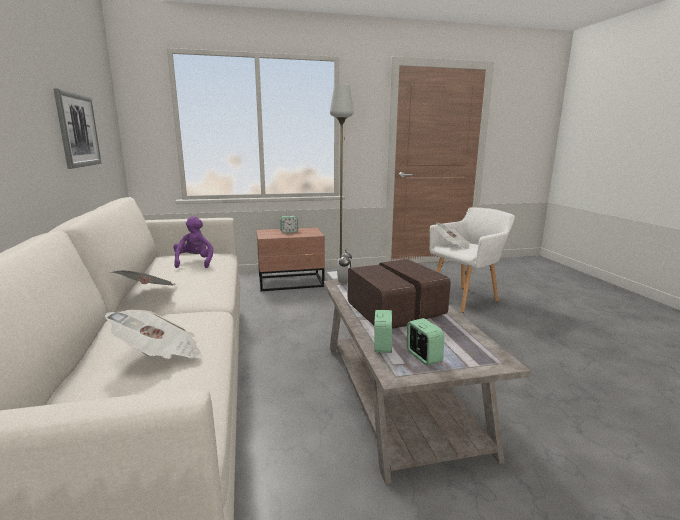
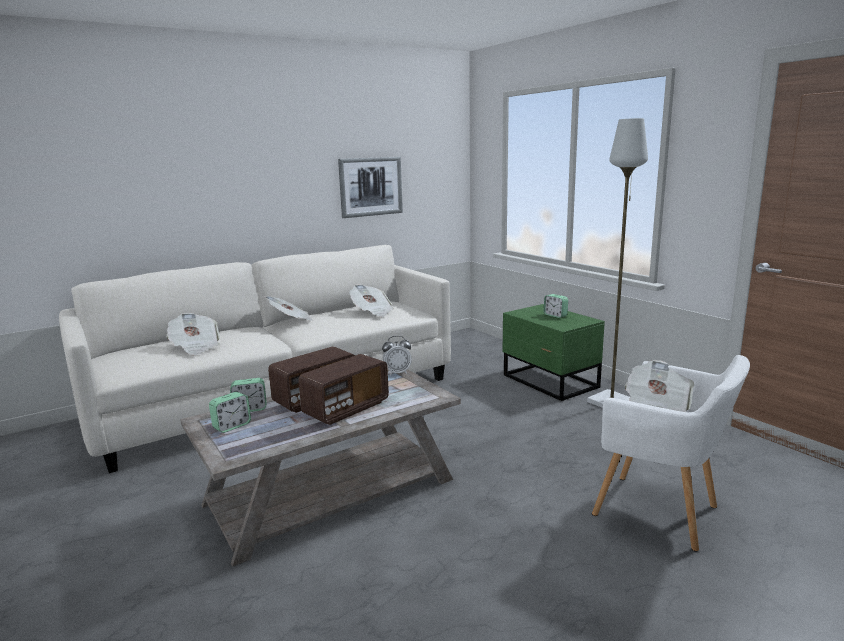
camera: 70 degrees right, 0 degrees up
purple plush toy [173,216,213,268] -> newspaper [349,284,394,317]
brown nightstand [257,227,325,291] -> green nightstand [503,304,605,401]

